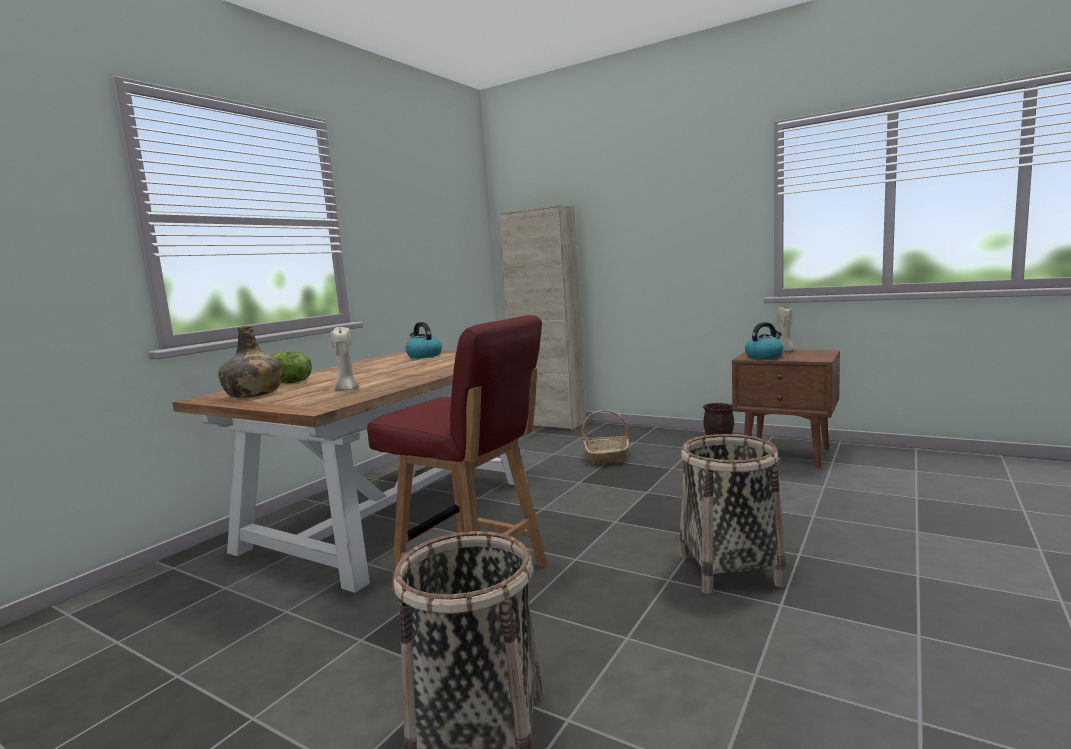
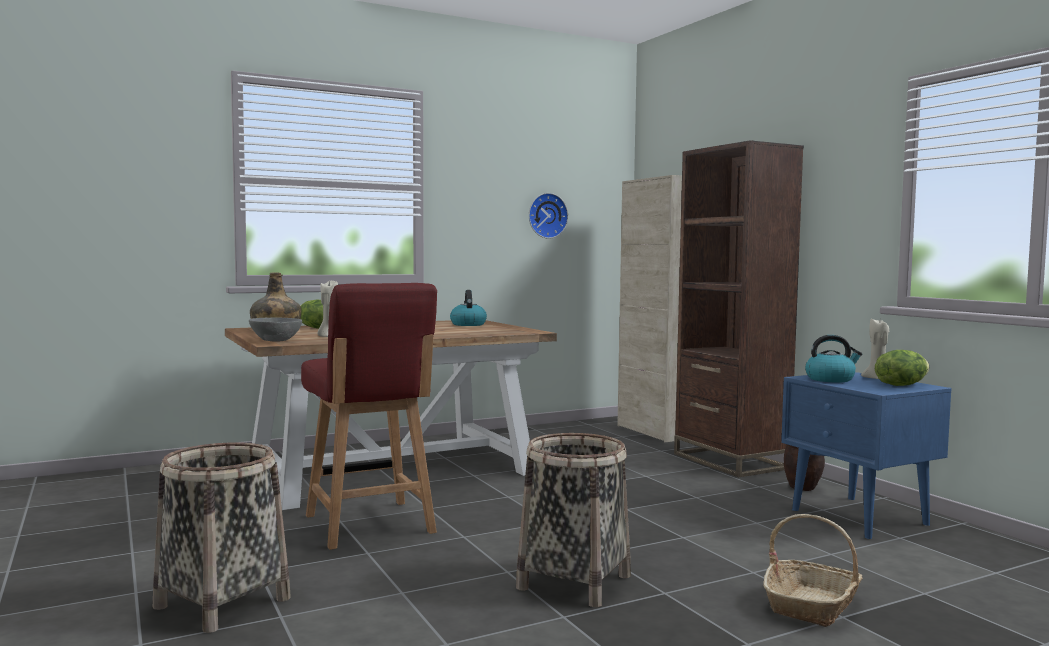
camera: 30 degrees right, 5 degrees down
basket [582,410,629,464] -> basket moved to [763,514,863,627]
brown nightstand [732,349,840,469] -> blue nightstand [781,372,952,539]
none -> grey bowl [249,317,302,342]
none -> wall clock [529,193,568,239]
none -> brown bookcase [674,140,804,477]
none -> lettuce [875,350,929,386]

